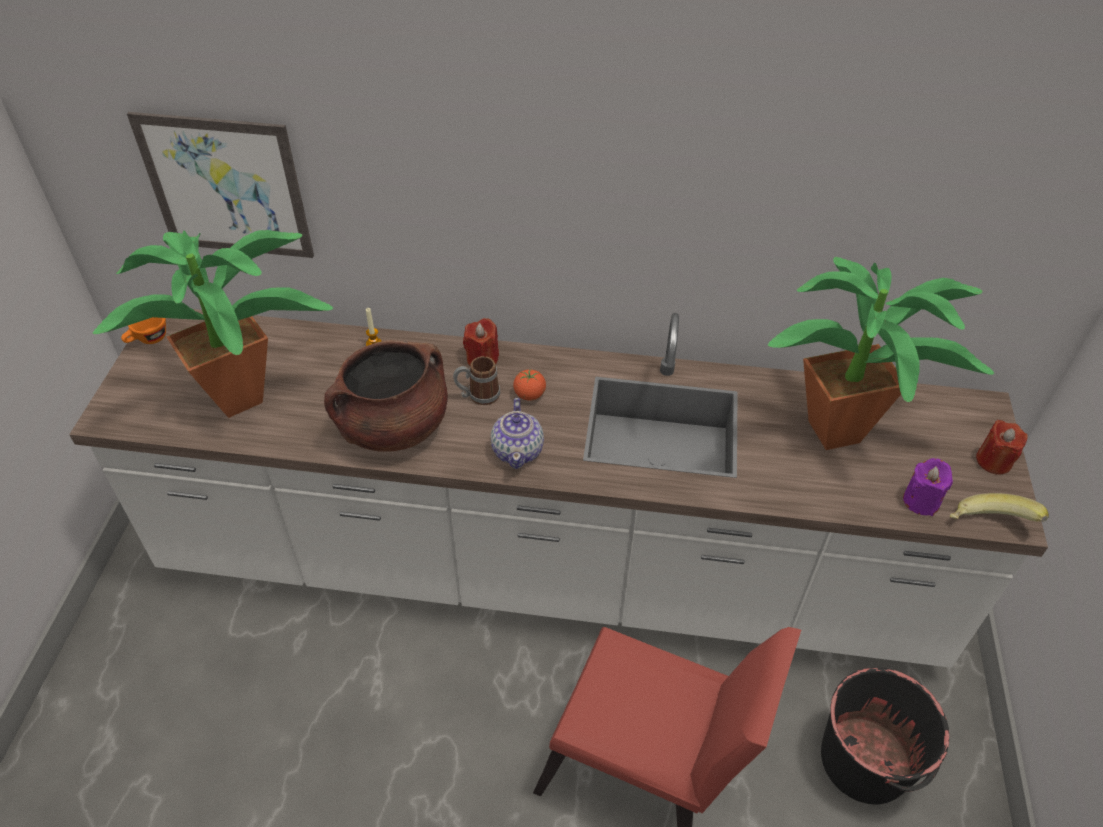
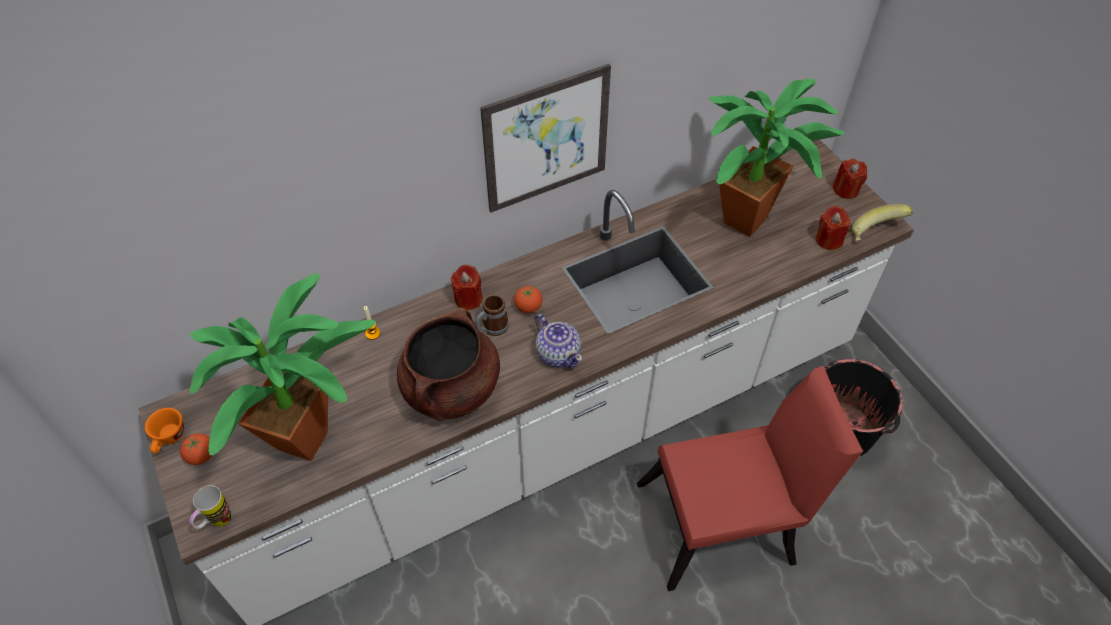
camera: 35 degrees left, 5 degrees up
picture [127,112,314,258] -> picture moved to [480,64,611,212]
purple candle [903,458,953,516] -> red candle [816,206,850,250]
none -> tomato [180,433,212,465]
none -> mug [189,485,231,529]

